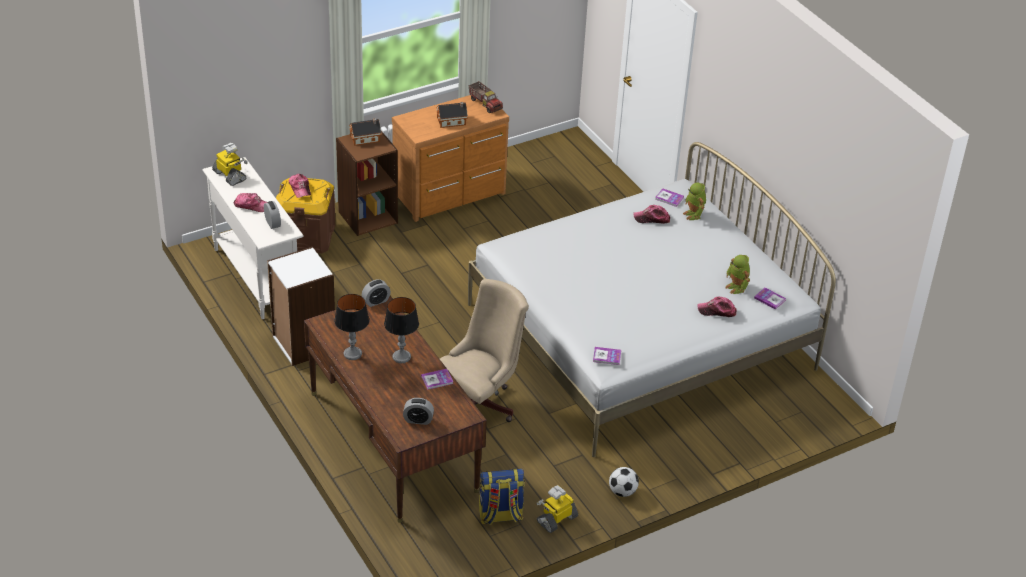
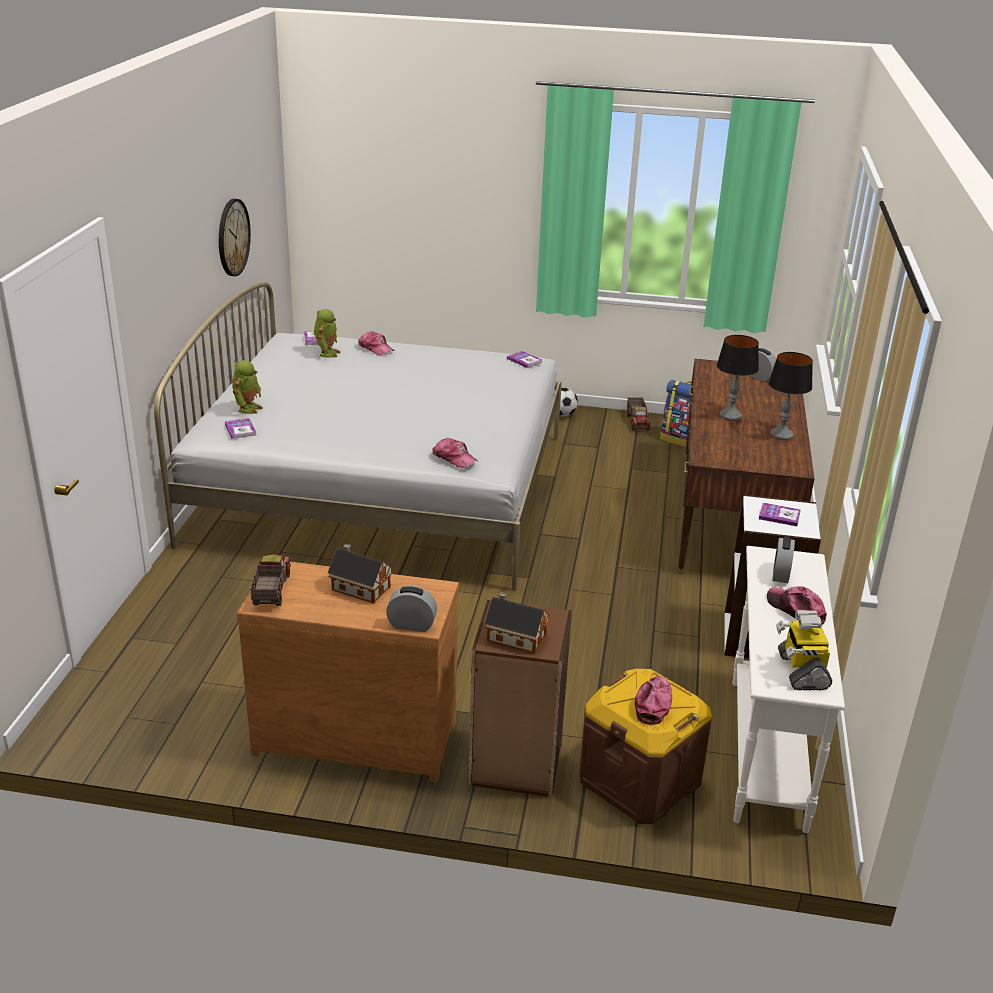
camera: 140 degrees left, 10 degrees down
alarm clock [362,279,391,307] -> alarm clock moved to [386,586,437,632]
book [421,369,454,390] -> book moved to [759,503,801,526]
beige office chair [440,279,529,422] -> none
toy robot [537,485,578,533] -> toy truck [627,398,650,430]
cap [633,205,670,224] -> cap moved to [432,438,478,468]
none -> wall clock [219,199,251,276]

